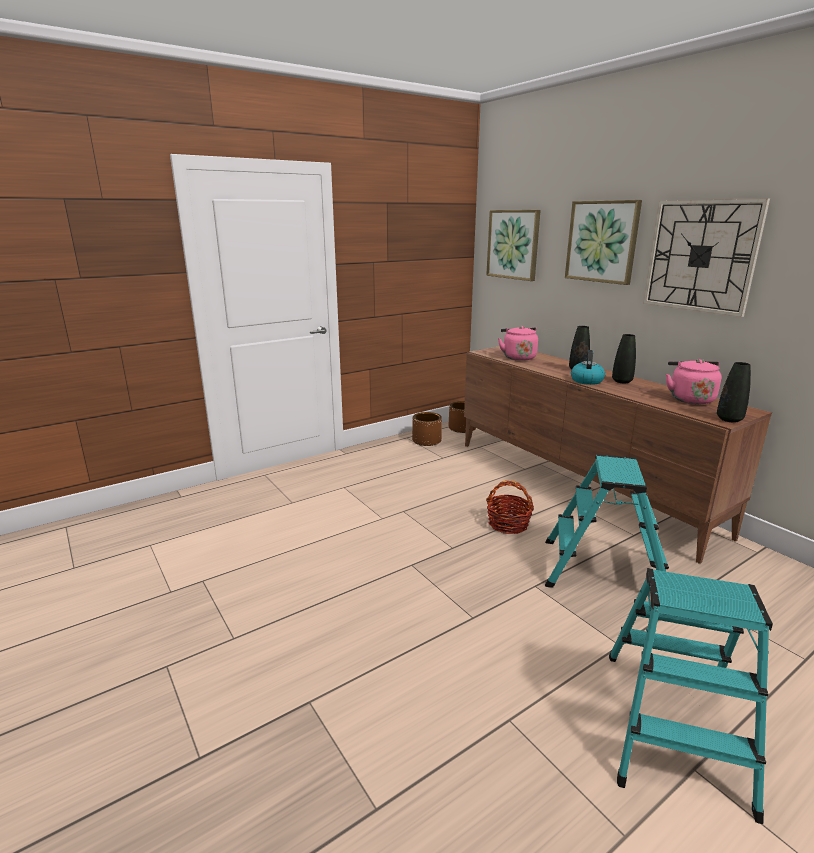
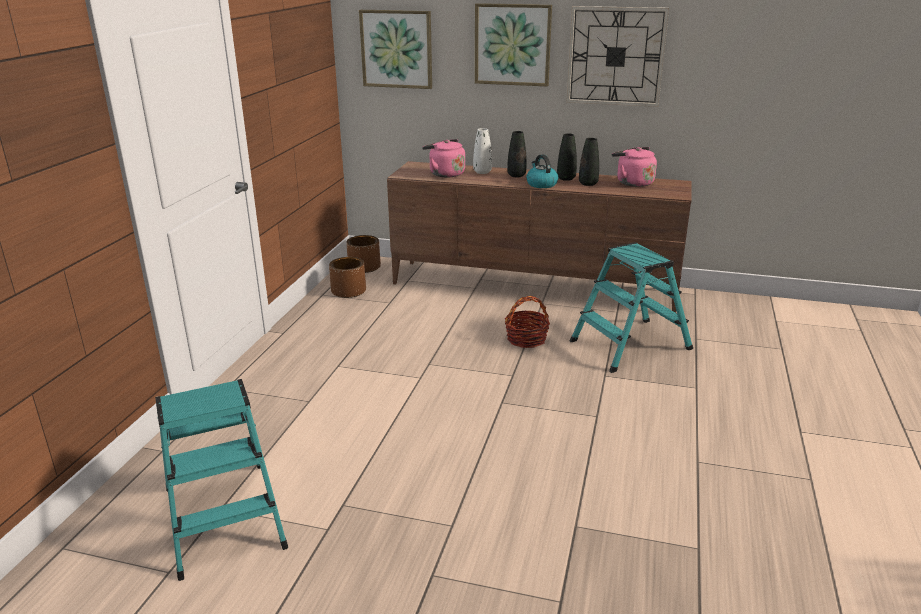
camera: 40 degrees left, 5 degrees up
turquoise step ladder [609,568,773,824] -> turquoise step ladder moved to [155,379,288,581]
black vase [717,362,751,423] -> black vase moved to [579,138,599,186]
none -> white vase [473,128,492,174]

